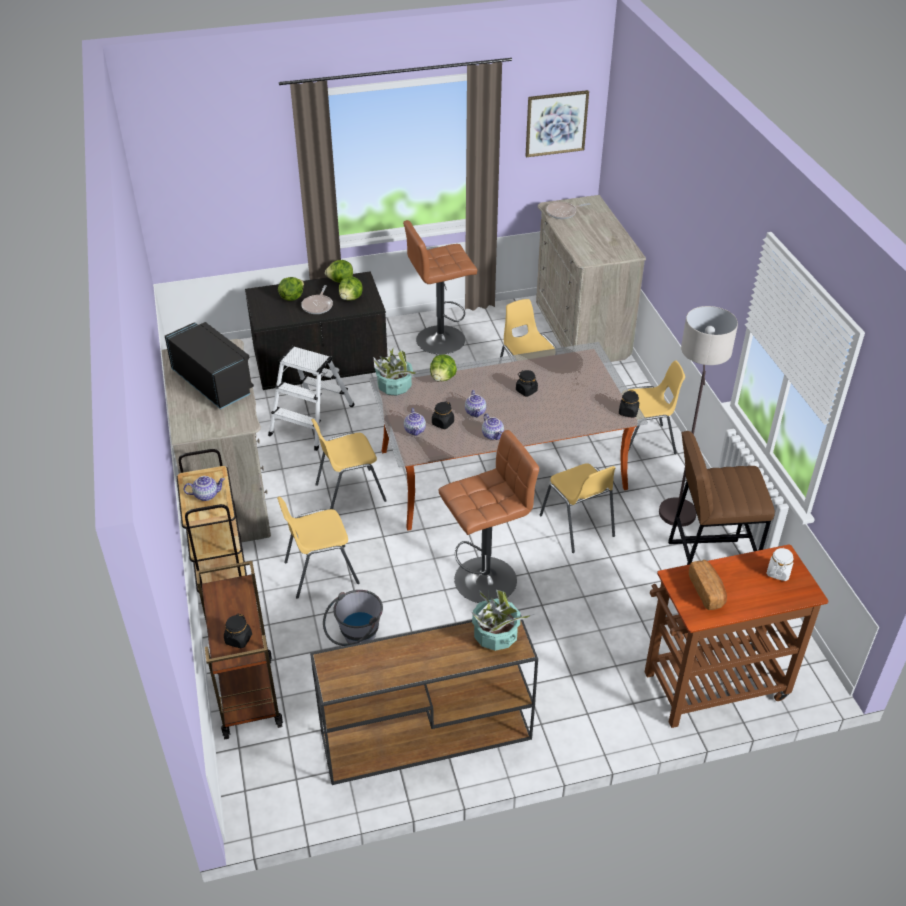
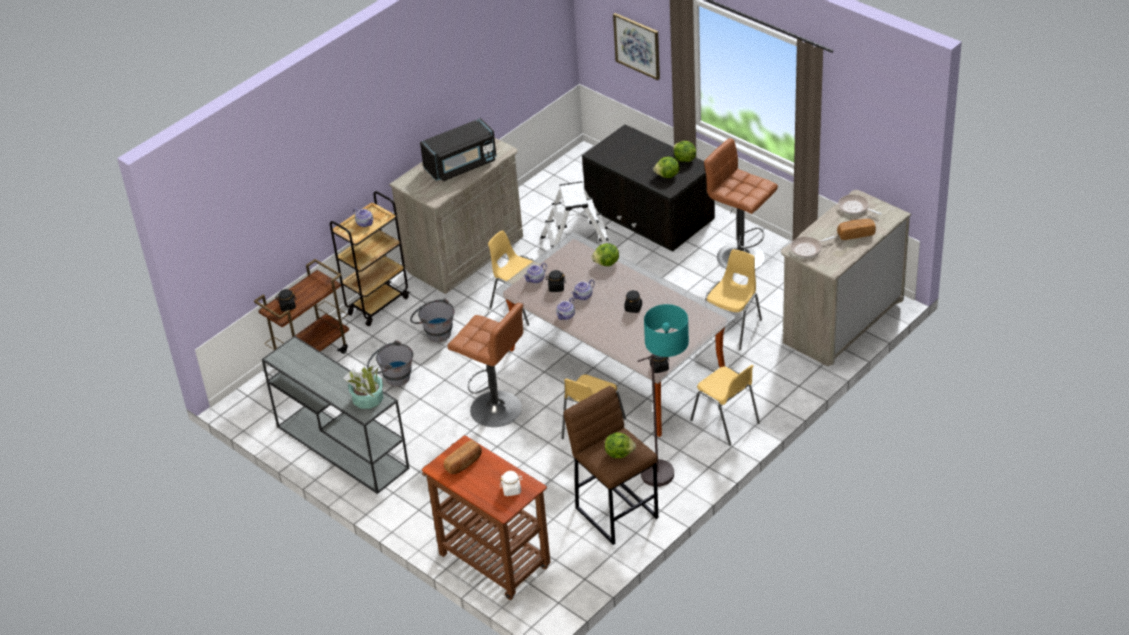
camera: 60 degrees right, 0 degrees up
black microwave [165,322,254,409] -> black microwave turned 45 degrees clockwise [420,118,496,181]
yellow chair [277,497,360,599] -> grey bucket [410,298,455,342]
lettuce [278,277,304,301] -> lettuce moved to [604,432,636,458]
frying pan [301,285,333,314] -> frying pan moved to [790,236,835,258]
brown console table [310,611,538,785] -> grey console table [262,336,409,494]
potted plant [374,347,419,396] -> none
picture [526,90,589,157] -> picture moved to [613,13,660,80]
grey floor lamp [659,306,738,527] -> turquoise floor lamp [637,304,689,487]
none -> bread [837,219,876,240]

